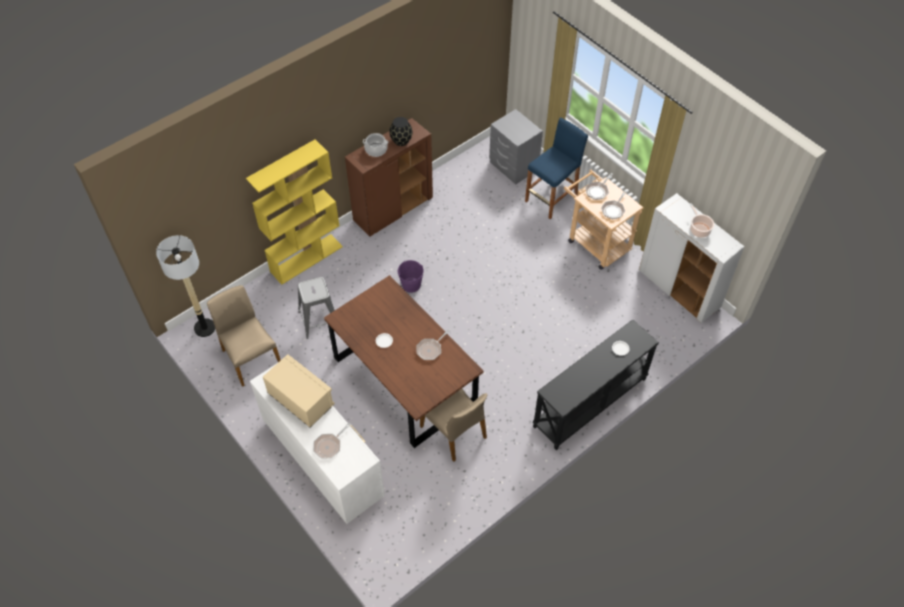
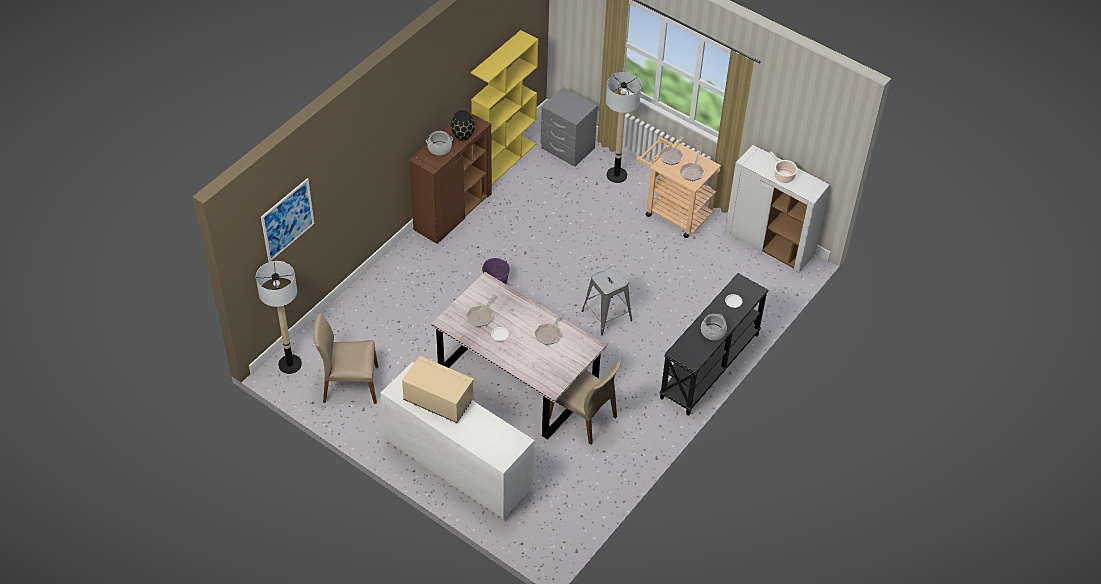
camera: 15 degrees left, 5 degrees down
beige chair [207,285,281,387] -> beige chair turned 45 degrees counterclockwise [313,313,378,404]
yellow bookcase [246,139,343,285] -> yellow bookcase moved to [471,30,538,184]
grey stool [298,277,335,339] -> grey stool moved to [582,266,632,336]
frying pan [313,423,351,458] -> frying pan moved to [466,294,496,327]
brown dining table [324,275,483,448] -> grey dining table [431,272,607,440]
blue stool [525,118,588,219] -> floor lamp [606,72,641,183]
none -> picture [261,178,314,262]
none -> cooking pot [701,314,727,340]

